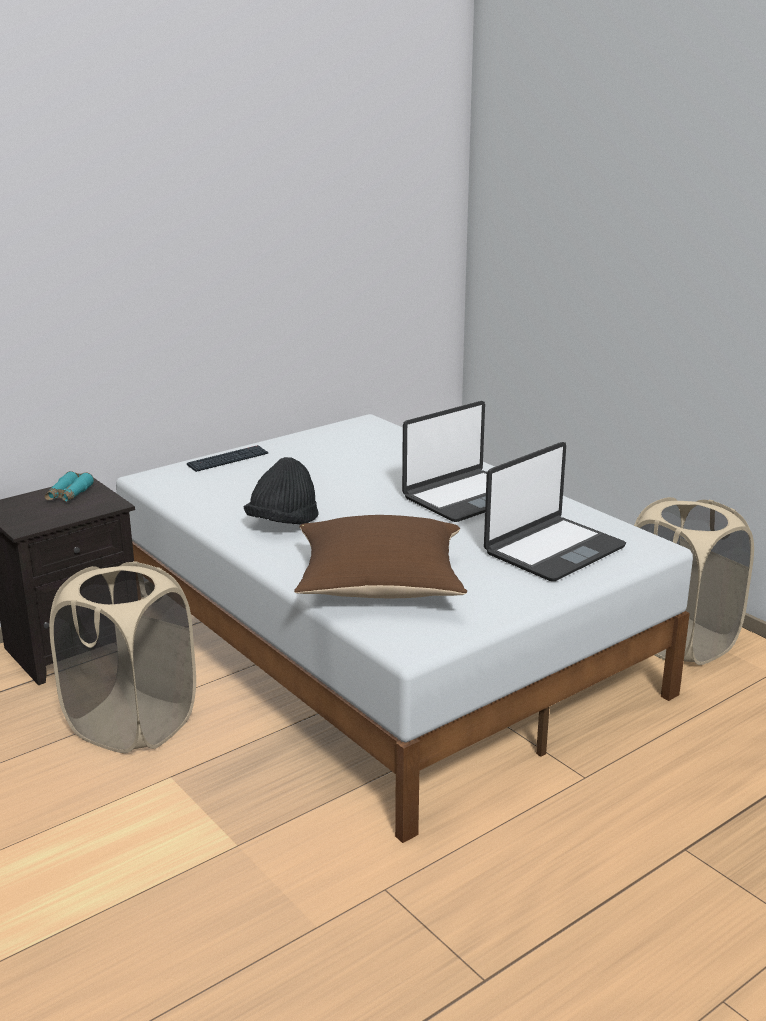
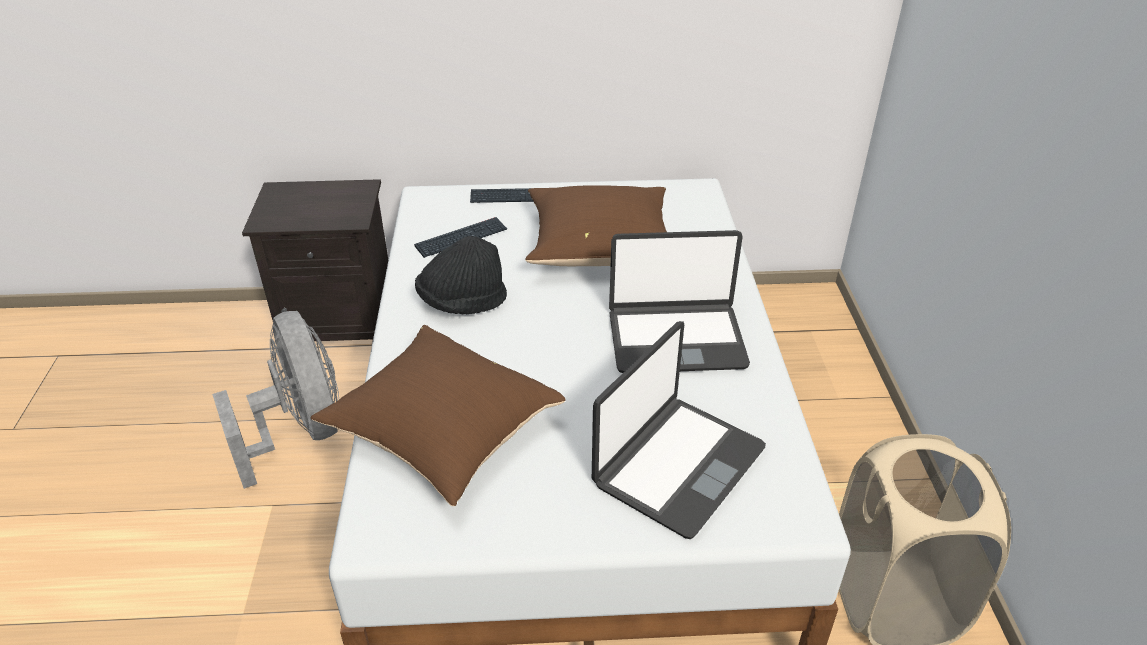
camera: 35 degrees right, 15 degrees up
turquoise binoculars [45,471,94,502] -> none
beige laundry basket [49,561,196,754] -> grey fan [212,311,339,489]
laptop [484,442,626,581] -> laptop turned 45 degrees counterclockwise [592,321,766,539]
none -> keyboard [414,217,507,258]
none -> brown pillow [525,185,667,266]

